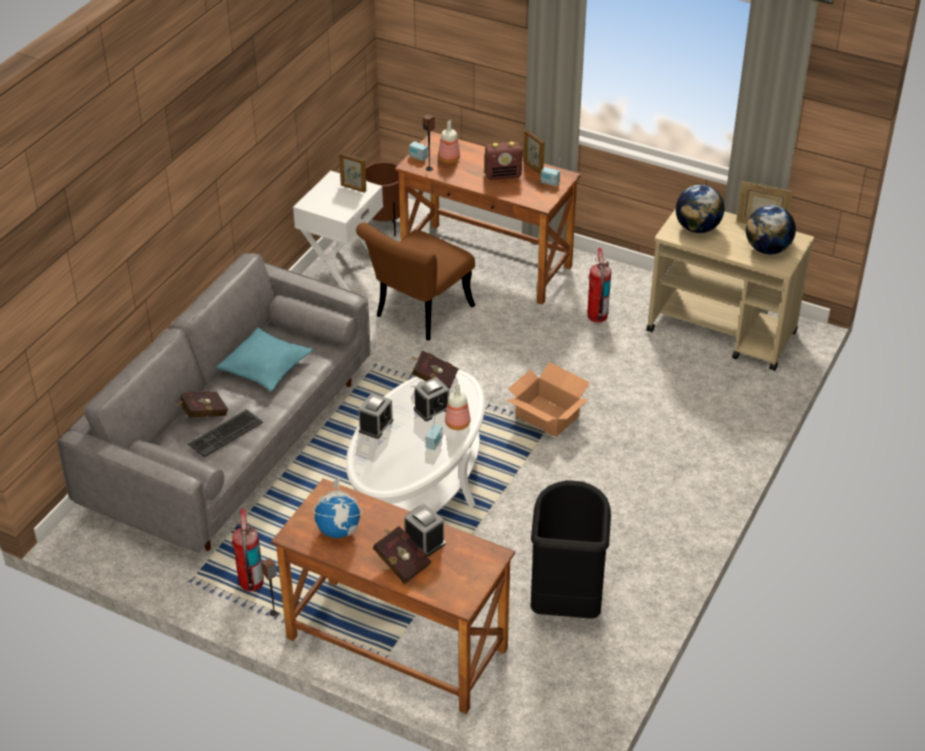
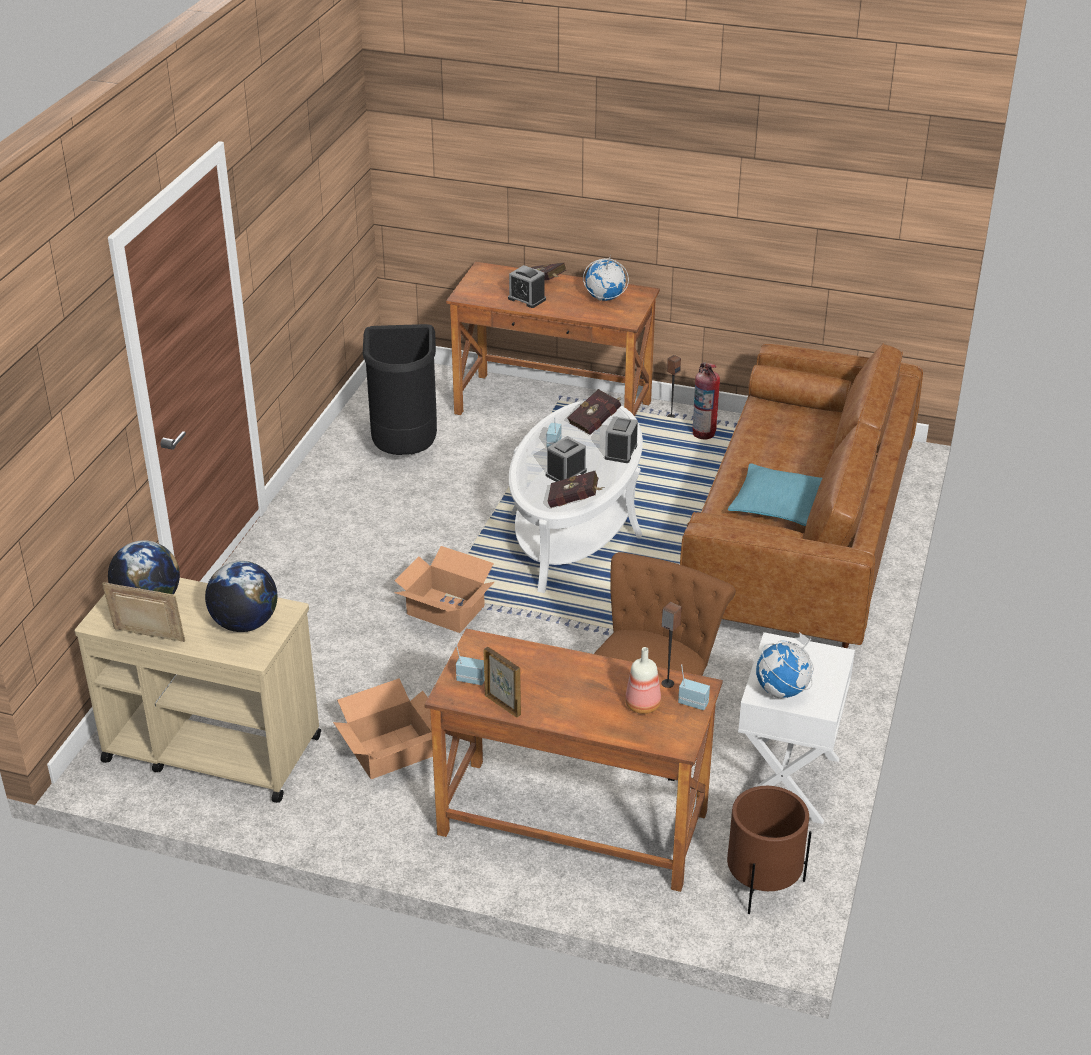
camera: 170 degrees right, 5 degrees down
grey sofa [57,253,370,553] -> brown sofa [680,343,923,648]
red book [176,391,229,417] -> red book moved to [567,389,621,435]
keyboard [188,409,263,457] -> none
picture frame [339,152,366,193] -> globe [756,632,814,698]
bottle [445,384,470,430] -> none
radio [485,141,522,180] -> none
fire extinguisher [587,248,611,322] -> cardboard box [333,678,433,779]

